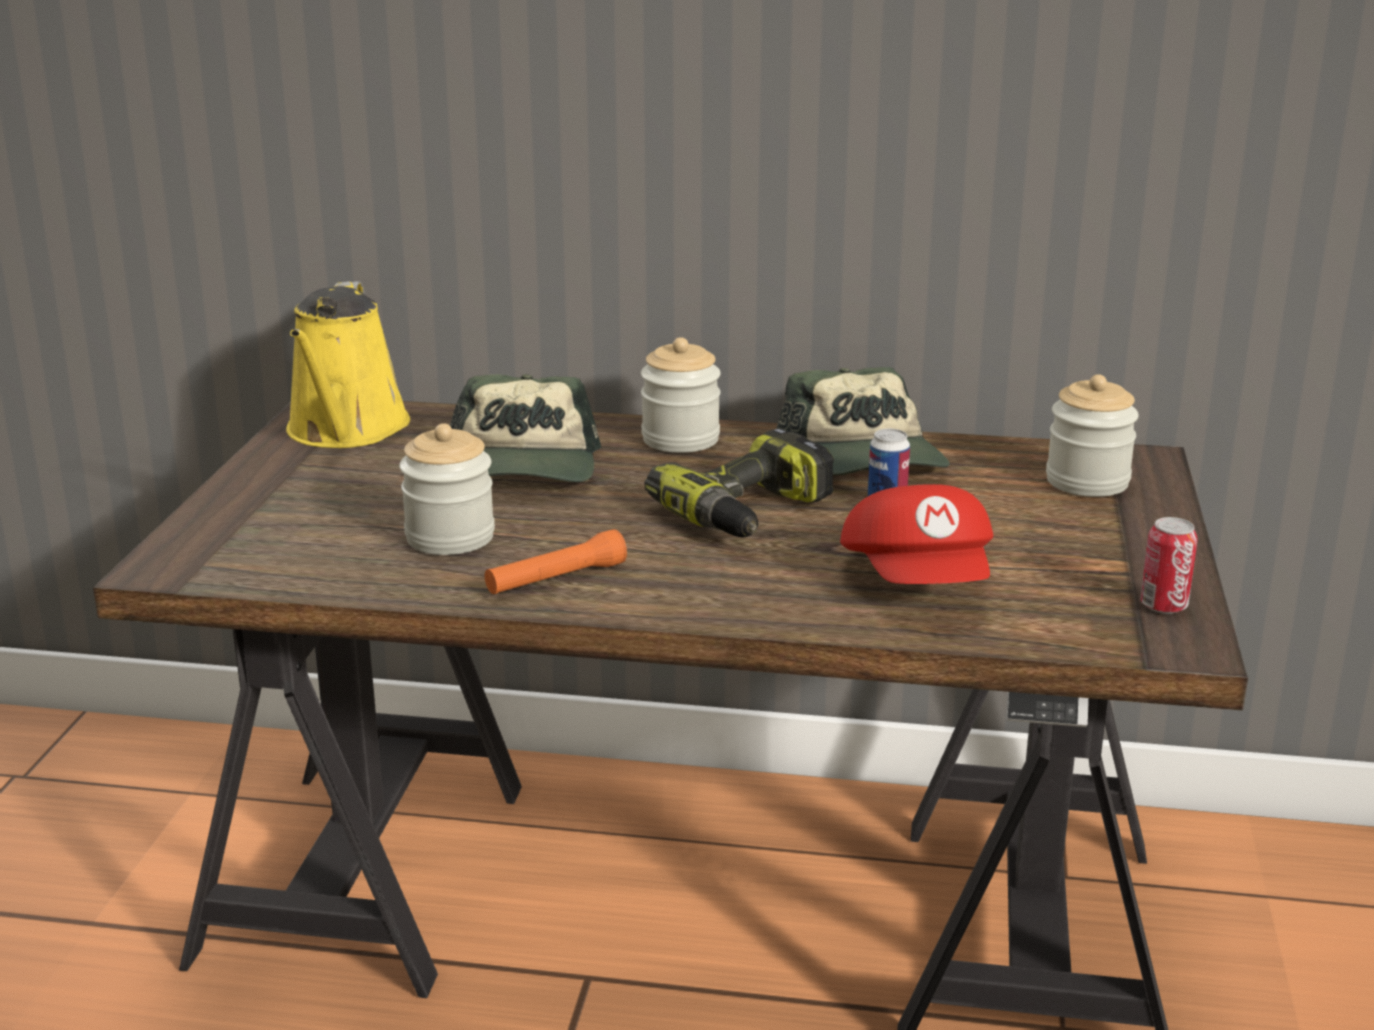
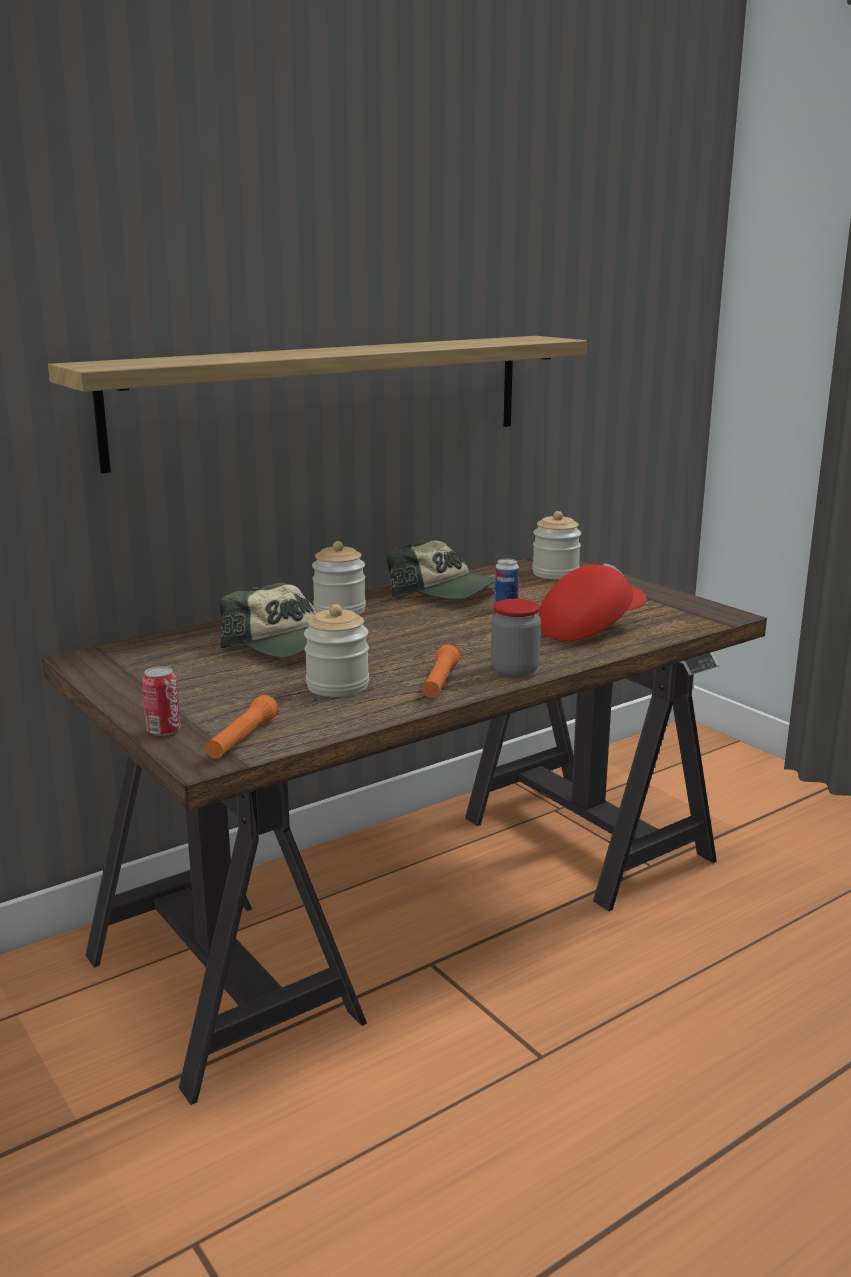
camera: 45 degrees left, 5 degrees down
yellow watering can [286,281,410,448] -> none
power drill [644,428,834,538] -> none
red cap [840,484,993,584] -> red cap turned 75 degrees counterclockwise [539,564,646,641]
can [1140,517,1198,614] -> can moved to [142,666,180,736]
none -> shelf [48,336,587,473]
none -> orange flashlight [205,695,278,759]
none -> jar [491,599,541,678]

